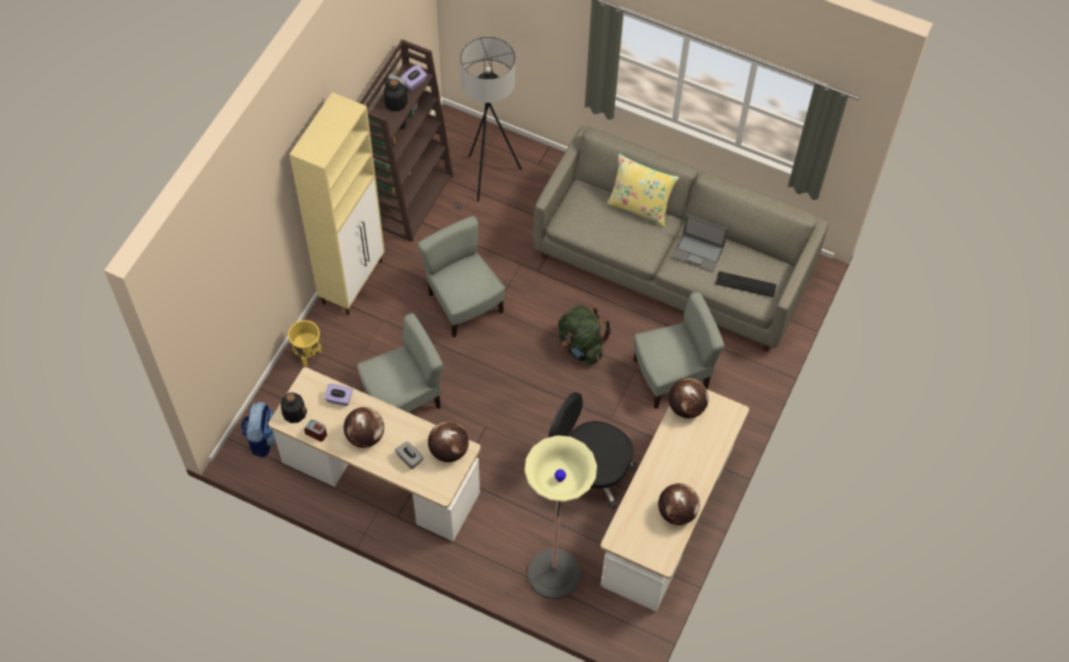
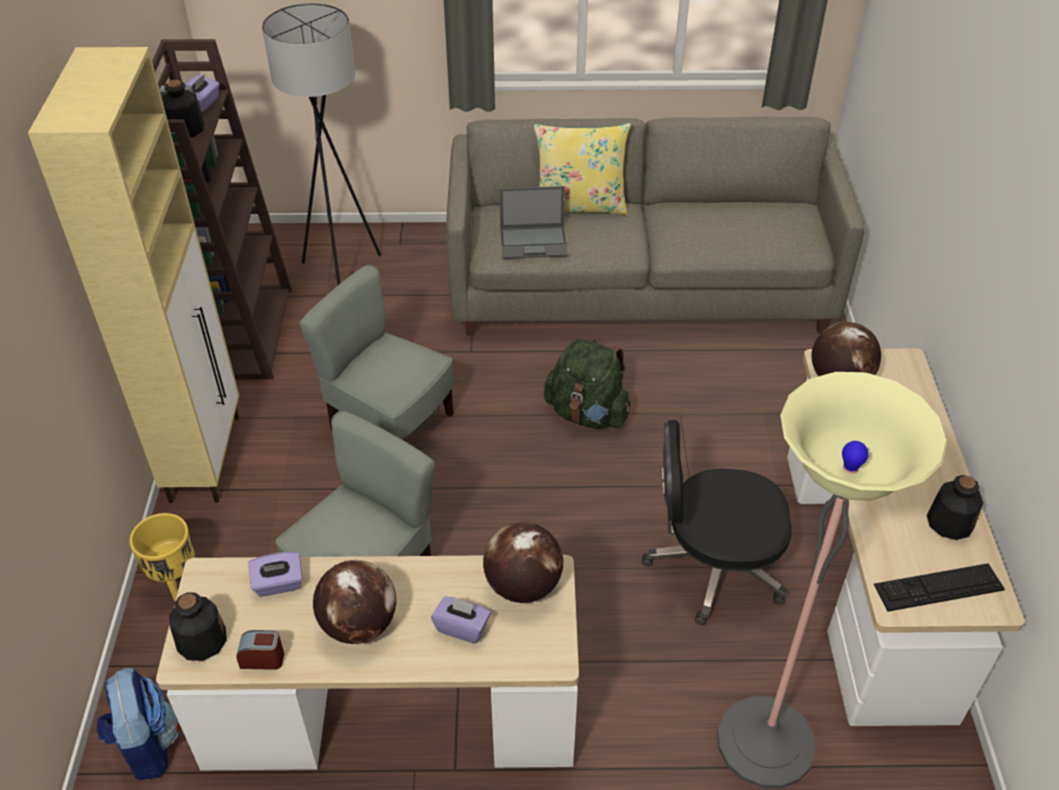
camera: 25 degrees left, 15 degrees down
grey tissue box [395,441,424,469] -> purple tissue box [431,596,491,644]
grey chair [634,291,725,409] -> none
globe [658,483,700,525] -> bottle [927,475,983,540]
laptop [672,215,728,272] -> laptop moved to [499,186,568,259]
keyboard [716,271,777,298] -> keyboard moved to [874,563,1005,612]

